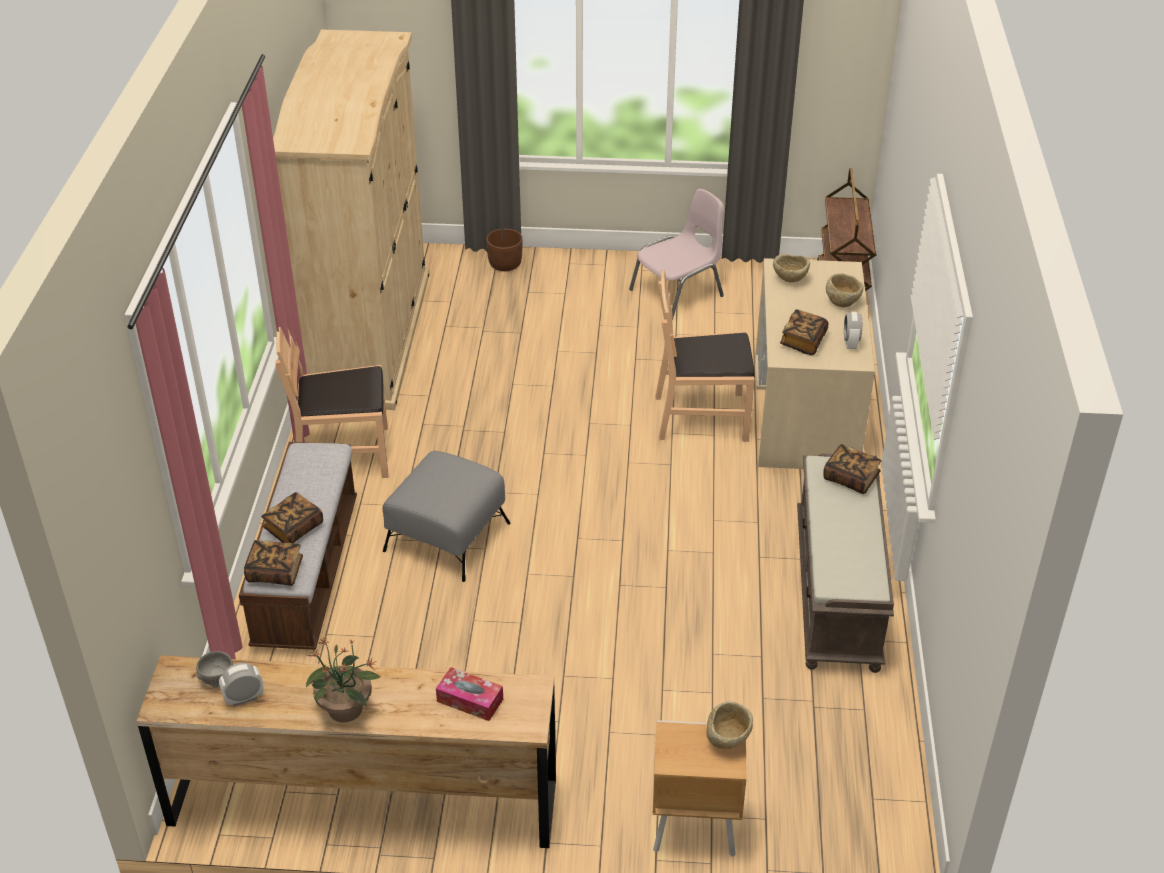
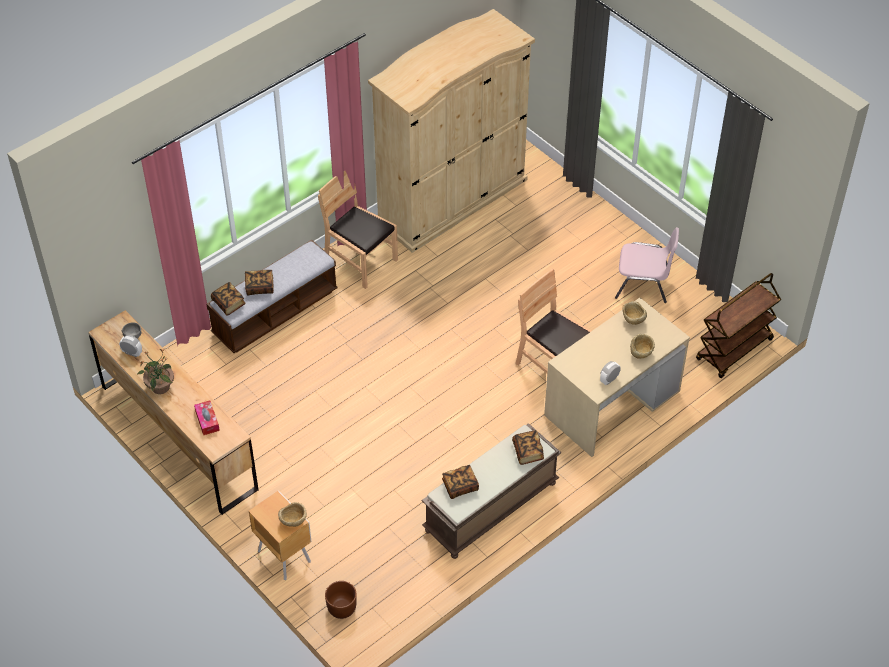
camera: 45 degrees right, 10 degrees up
grey ottoman [383,451,511,582] -> none
brown planter [486,229,523,271] -> brown planter moved to [325,581,357,619]
book [780,309,828,355] -> book moved to [442,465,479,499]

